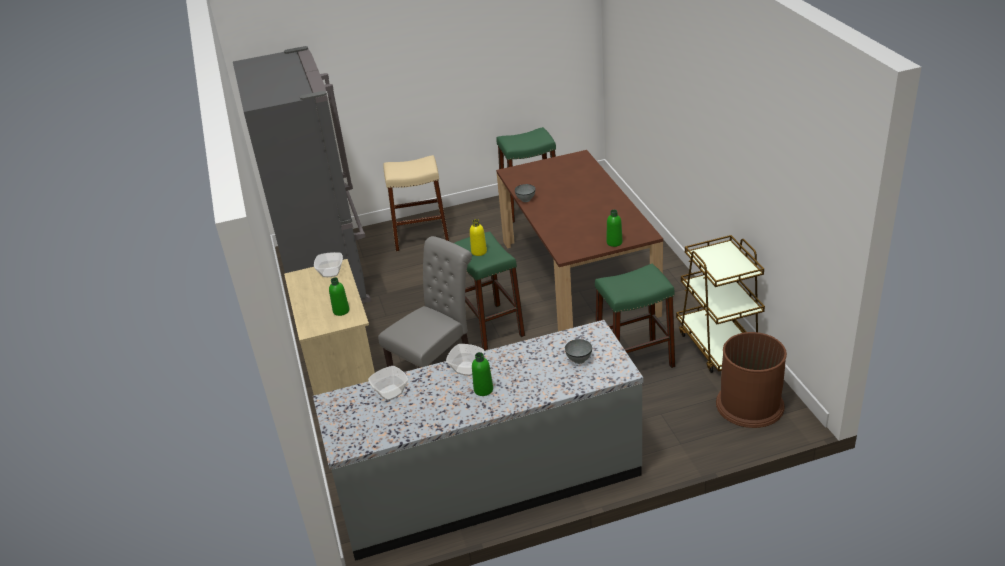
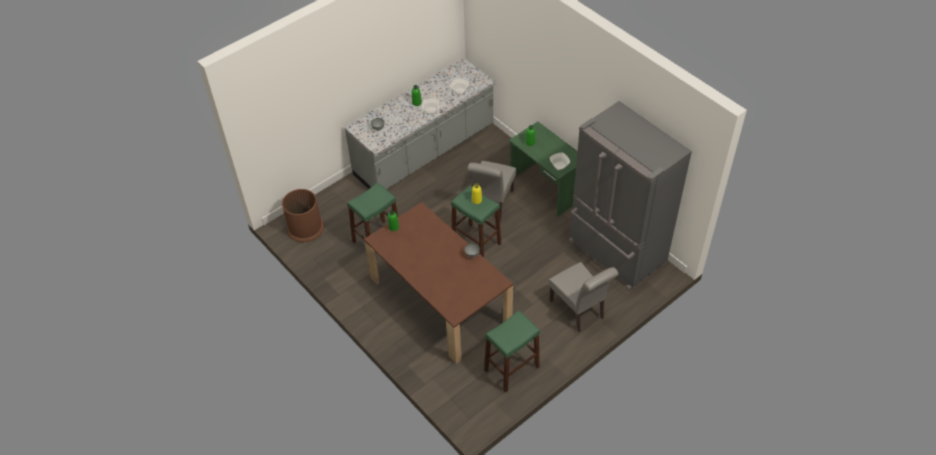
camera: 155 degrees right, 15 degrees up
beige desk [284,259,375,395] -> green desk [509,122,577,217]
beige stool [383,155,449,251] -> grey chair [548,262,619,332]
brown cart [676,235,765,373] -> none

